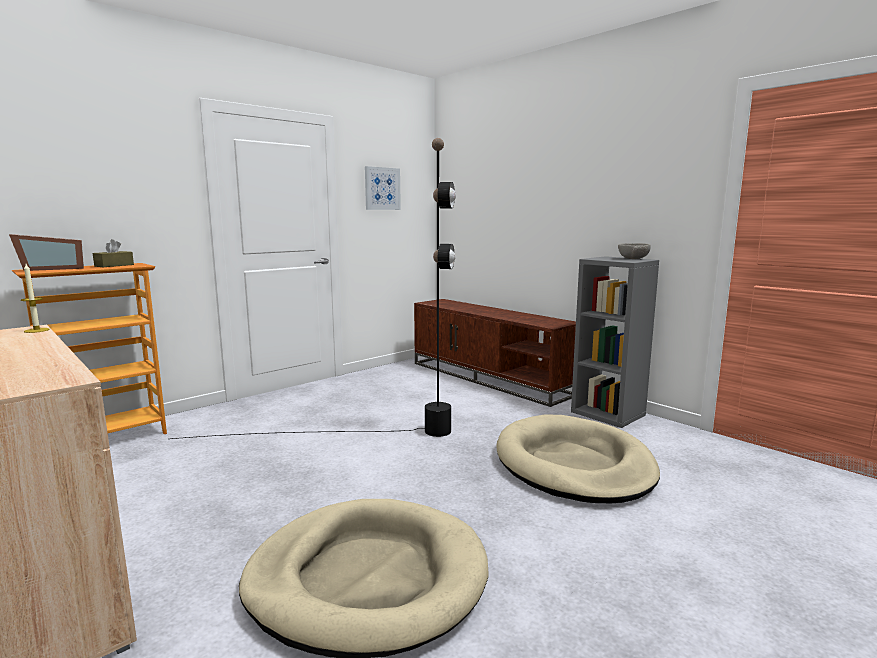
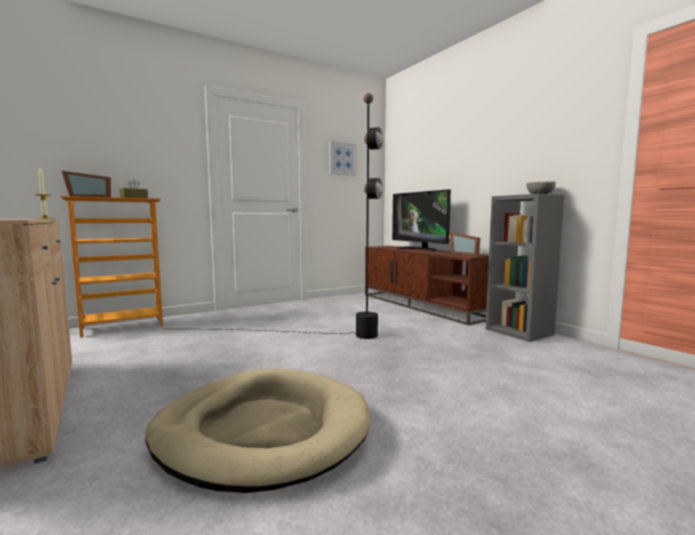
camera: 10 degrees right, 5 degrees down
beige dog bed [497,415,660,503] -> none
none -> television [392,189,451,252]
none -> picture frame [450,232,480,256]

